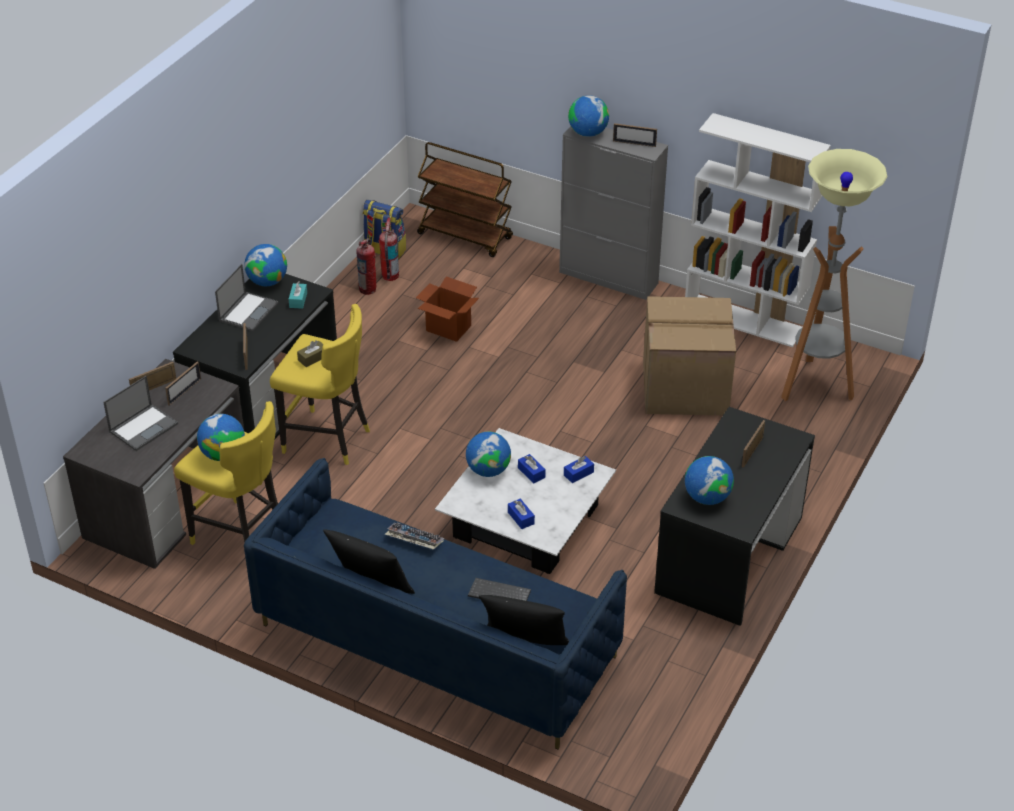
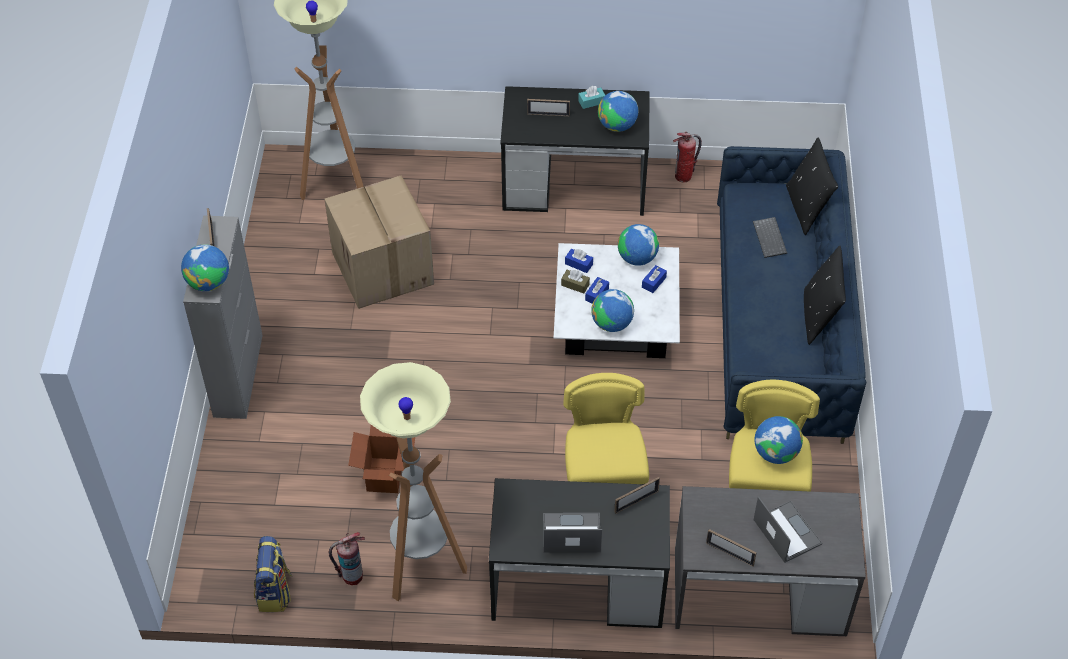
camera: 115 degrees left, 10 degrees up
laptop [103,376,178,451] -> laptop turned 45 degrees clockwise [754,497,822,563]
picture frame [165,362,201,406] -> none
globe [244,244,287,286] -> globe moved to [618,224,659,266]
turquoise tissue box [288,281,307,309] -> turquoise tissue box moved to [578,86,605,109]
brown tissue box [297,340,324,367] -> brown tissue box moved to [561,270,590,293]
fire extinguisher [379,217,399,281] -> fire extinguisher moved to [673,132,702,183]
keyboard [385,523,445,550] -> none
brown cart [417,142,513,257] -> none
white bookcase [685,113,831,347] -> none
none -> floor lamp [360,362,467,601]

